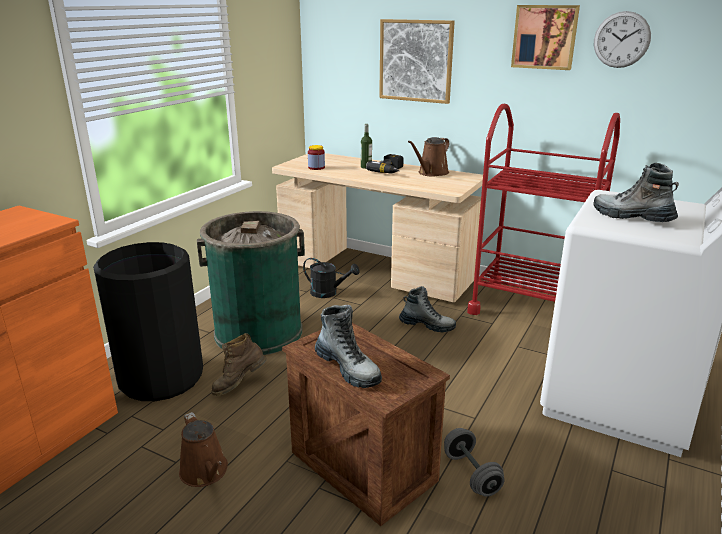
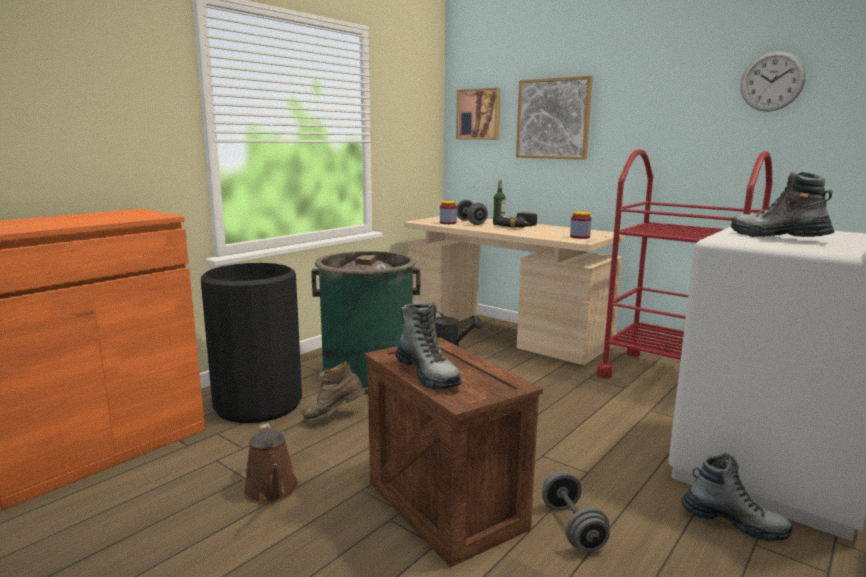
camera: 10 degrees right, 10 degrees down
boot [399,286,456,332] -> boot moved to [681,453,792,541]
brown watering can [408,137,449,177] -> none
picture [511,5,580,70] -> picture moved to [456,88,501,140]
none -> grey dumbbell [457,200,488,225]
none -> jar [570,211,591,239]

